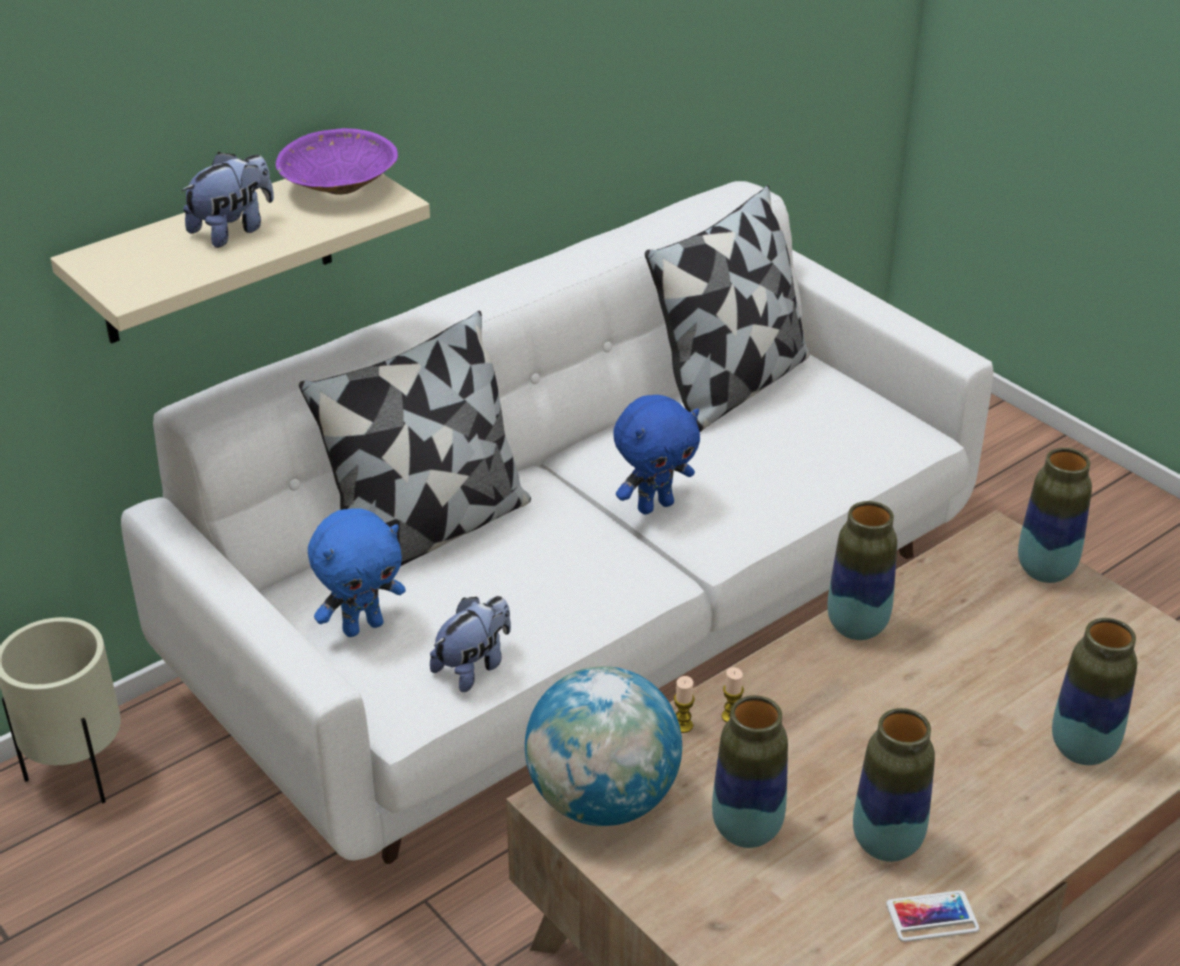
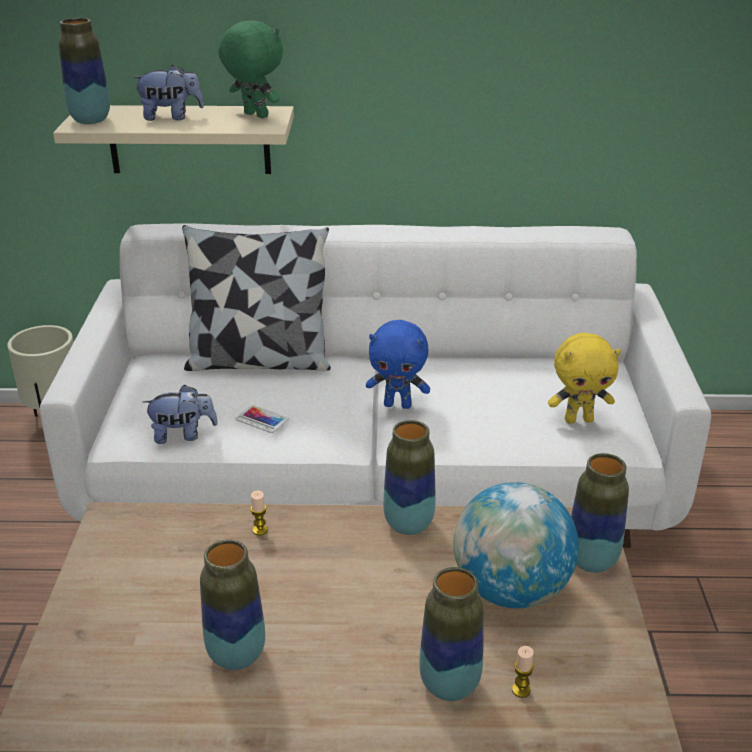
camera: 40 degrees right, 5 degrees down
purple bowl [275,128,398,195] -> green plush toy [219,20,283,118]
blue plush toy [308,508,406,637] -> none
globe [525,666,682,826] -> globe moved to [453,482,579,608]
pillow [645,185,810,432] -> none
candle [674,676,695,733] -> candle moved to [512,646,534,698]
vase [712,695,788,848] -> vase moved to [59,18,110,124]
phone [886,890,979,942] -> phone moved to [235,405,289,433]
none -> yellow plush toy [548,333,621,424]

